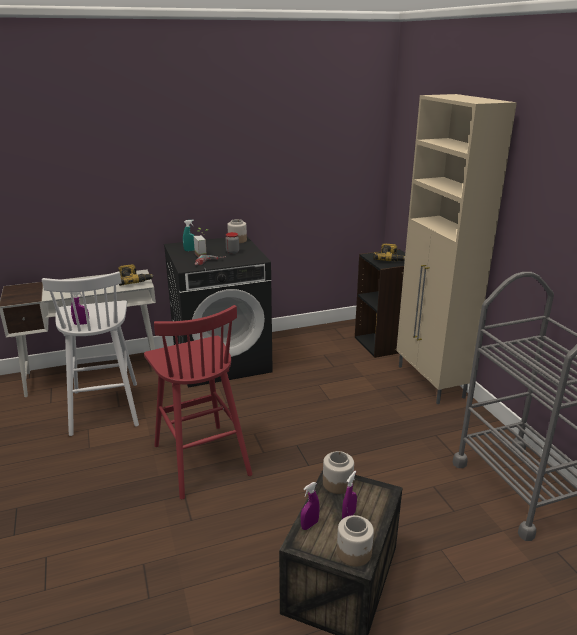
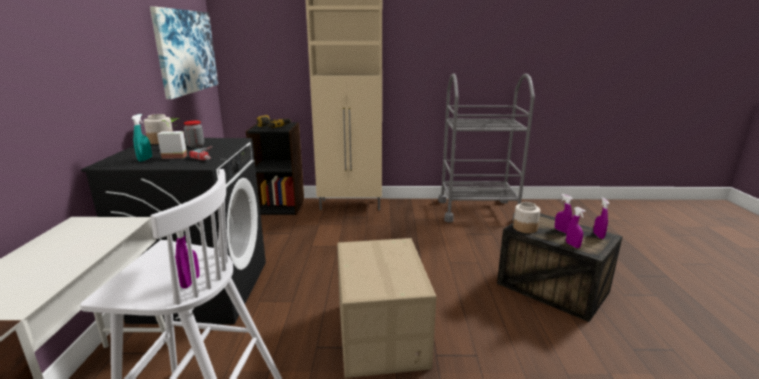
camera: 70 degrees left, 5 degrees down
power drill [118,264,154,286] -> none
red stool [144,305,252,499] -> cardboard box [337,238,436,378]
jar [337,515,374,567] -> purple spray bottle [593,198,610,239]
none -> picture [150,7,218,99]

